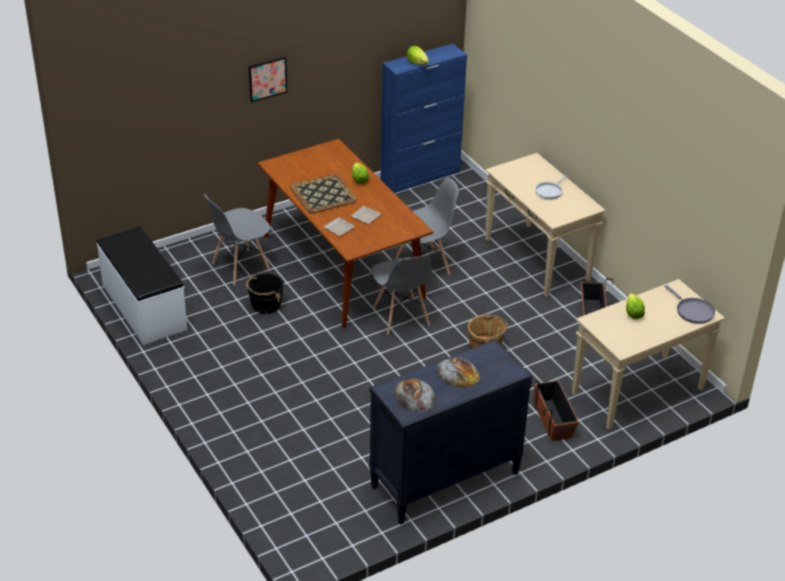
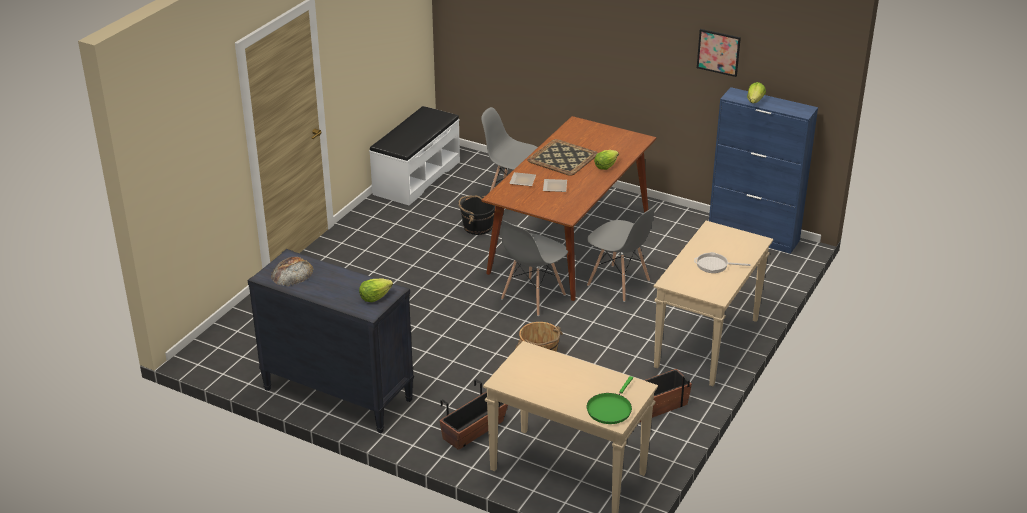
camera: 60 degrees right, 5 degrees down
picture [249,57,287,102] -> picture moved to [697,29,741,77]
bread [436,357,480,388] -> none
lettuce [626,293,645,319] -> lettuce moved to [359,278,393,302]
grey frying pan [664,285,715,324] -> green frying pan [587,376,633,424]

